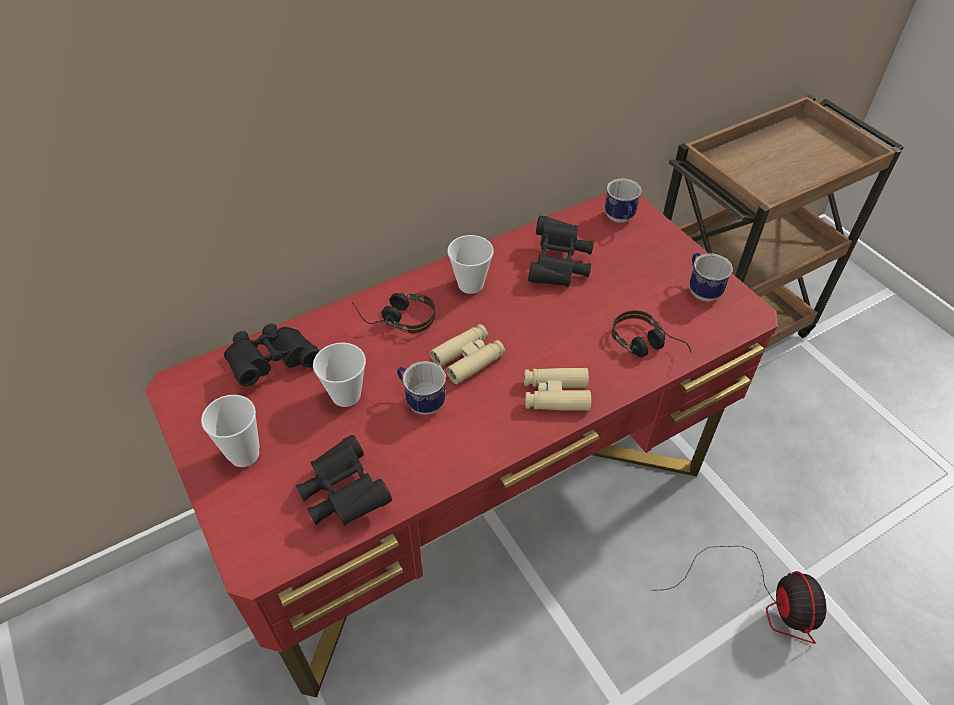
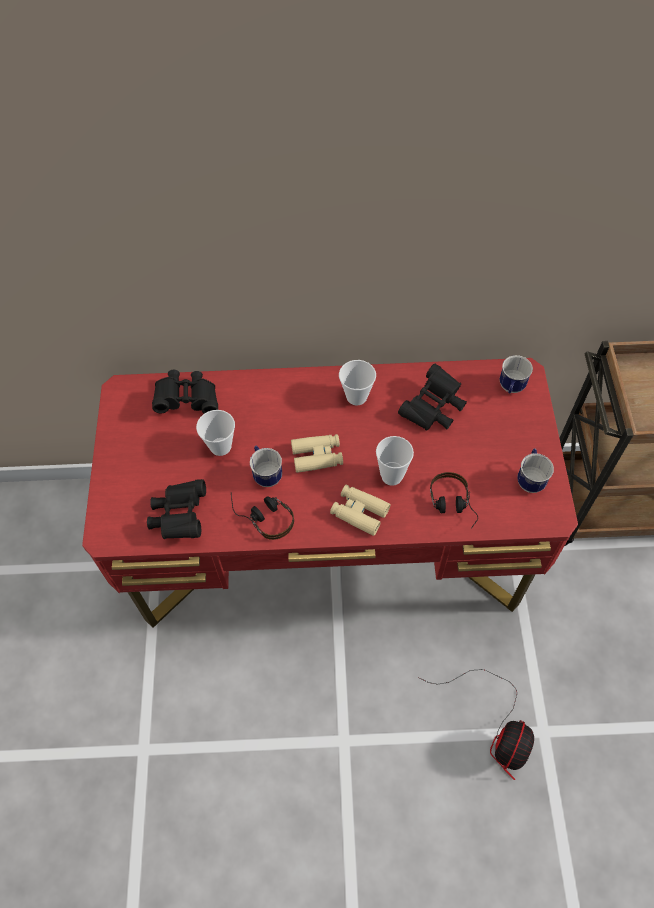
camera: 30 degrees right, 10 degrees up
cup [201,395,260,467] -> cup moved to [376,436,414,486]
headphones [352,292,435,334] -> headphones moved to [231,493,294,540]

